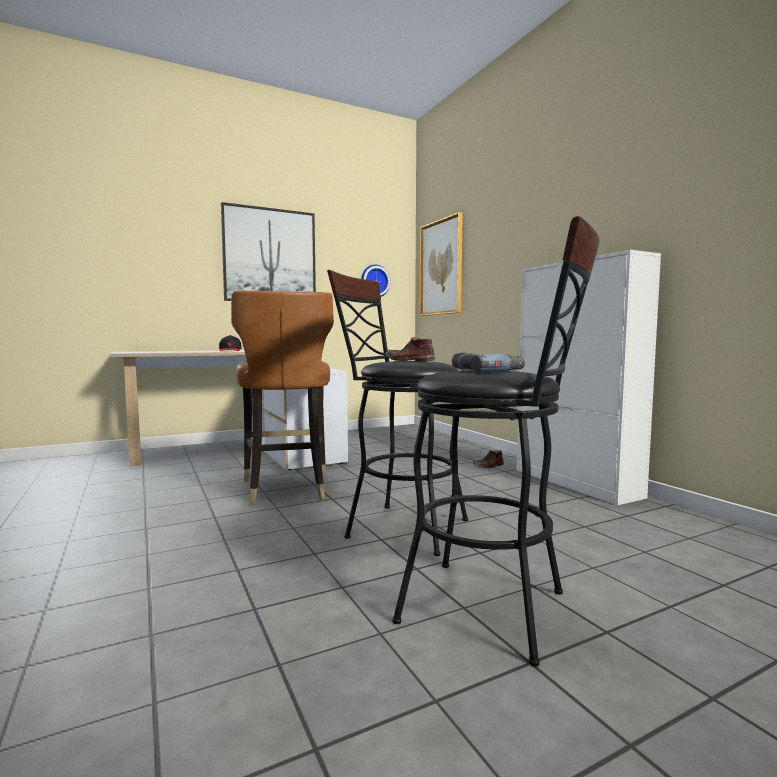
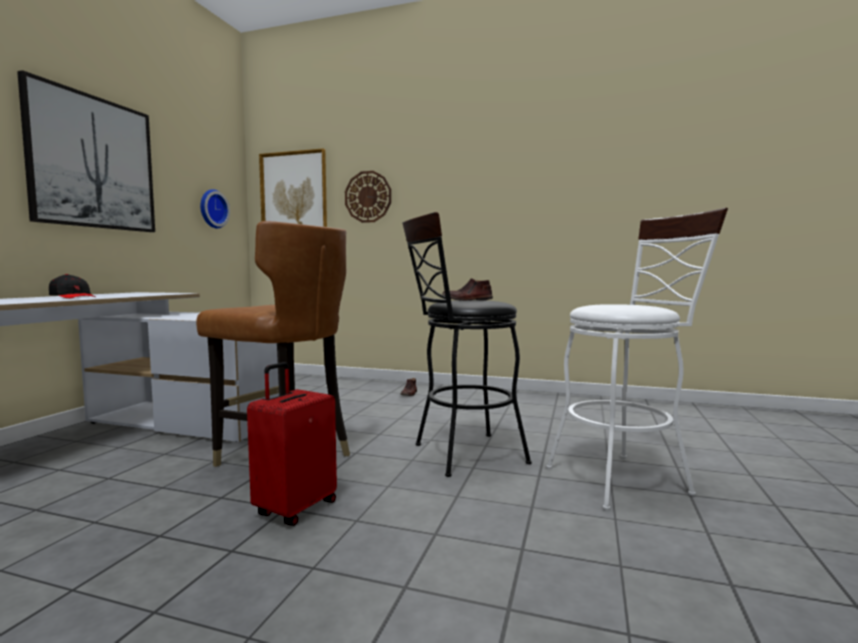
camera: 45 degrees left, 0 degrees up
black stool [392,216,600,667] -> white stool [546,208,728,511]
power drill [452,353,526,372] -> none
white cabinet [517,250,661,505] -> none
none -> red suitcase [247,362,337,526]
none -> wall clock [345,171,391,223]

